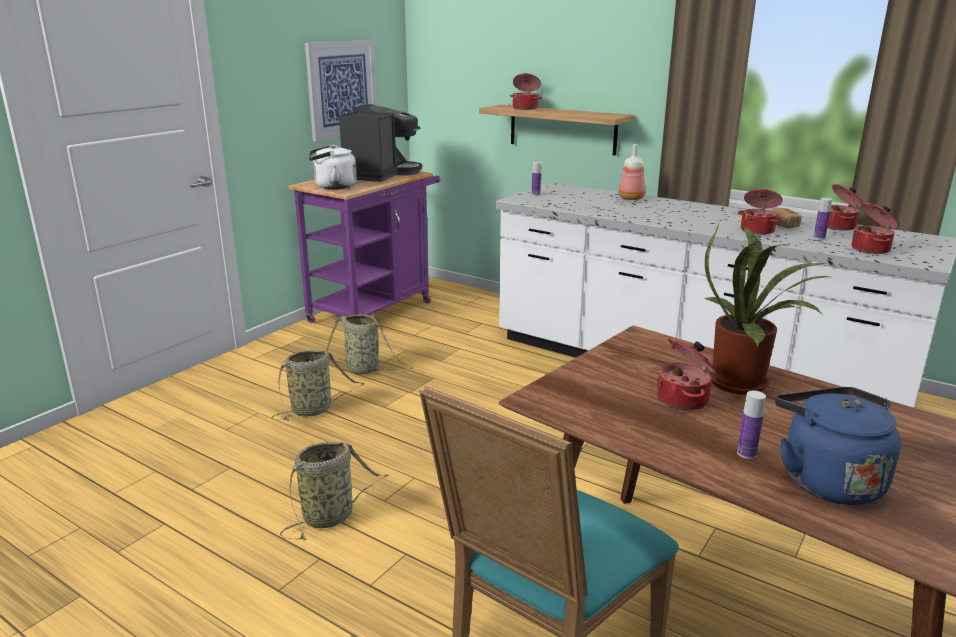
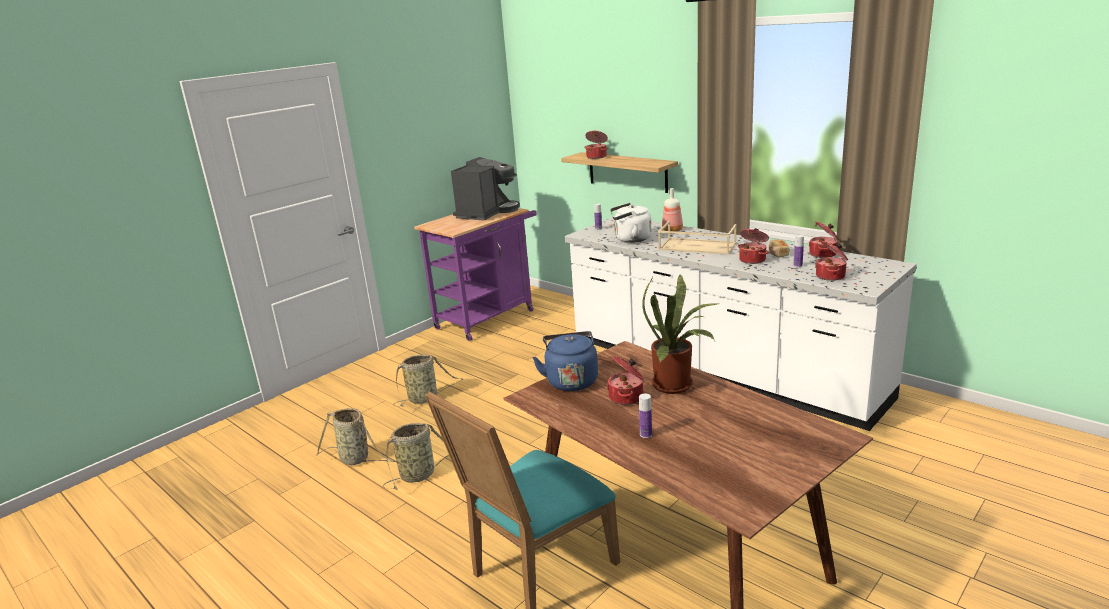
camera: 10 degrees right, 0 degrees up
picture [305,40,377,141] -> none
white kettle [309,145,357,189] -> white kettle moved to [610,203,651,243]
basket [326,314,412,374] -> basket moved to [316,408,395,465]
blue kettle [775,387,901,505] -> blue kettle moved to [533,331,598,391]
none -> beige tray [658,221,737,255]

